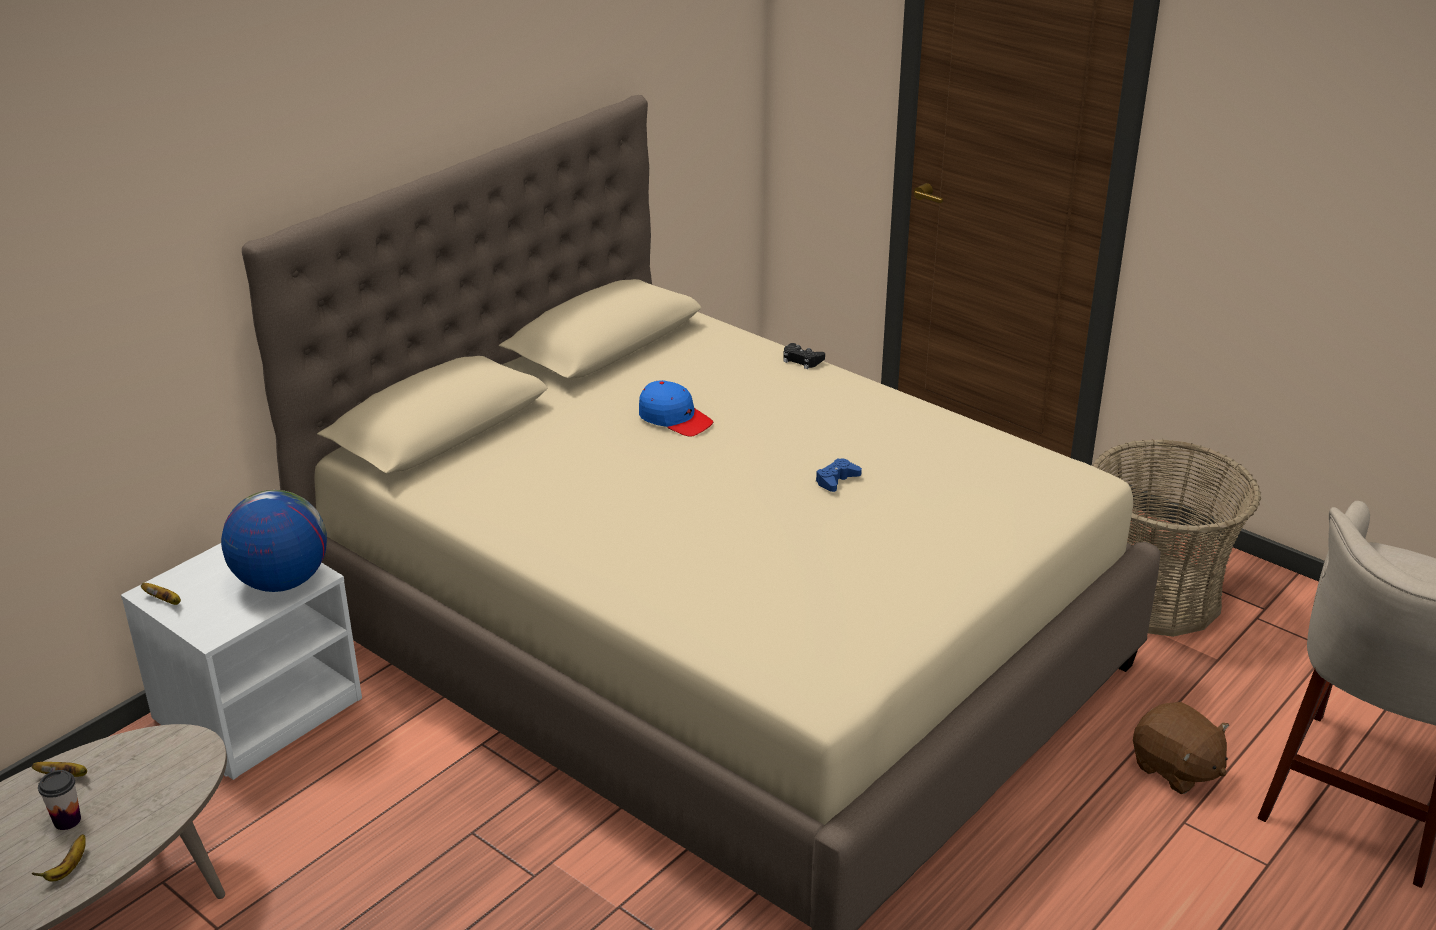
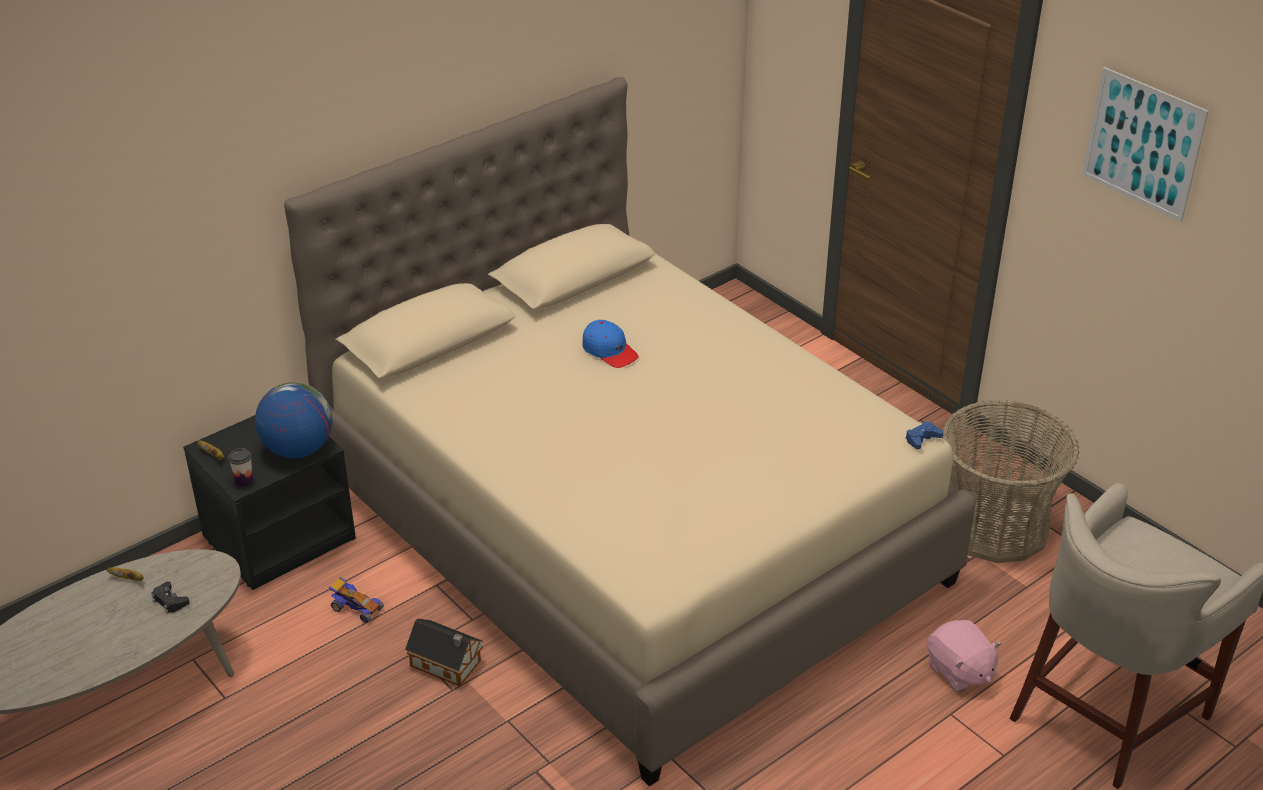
camera: 10 degrees right, 5 degrees up
banana [32,834,86,881] -> none
cup [38,770,81,830] -> cup moved to [228,448,253,487]
white nightstand [121,543,362,780] -> black nightstand [183,415,356,590]
black game controller [783,343,825,369] -> black game controller moved to [152,581,190,614]
blue game controller [816,458,862,492] -> blue game controller moved to [906,421,943,449]
brown plush toy [1133,702,1229,794] -> pink plush toy [927,620,1002,692]
none -> toy car [329,577,384,623]
none -> toy house [405,618,484,686]
none -> picture [1082,67,1209,222]

